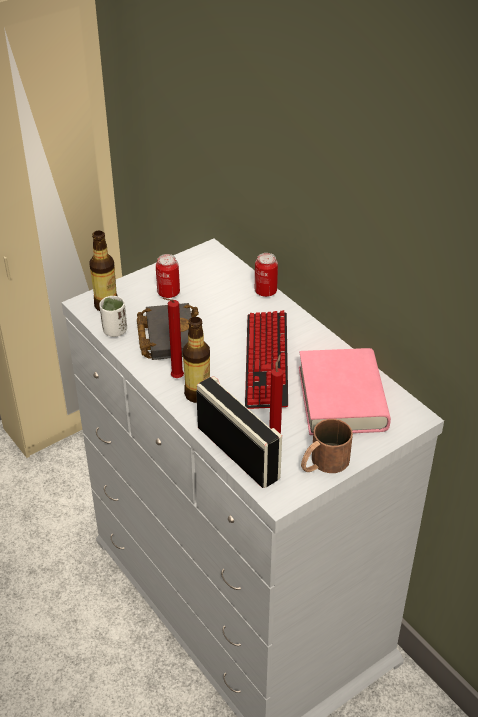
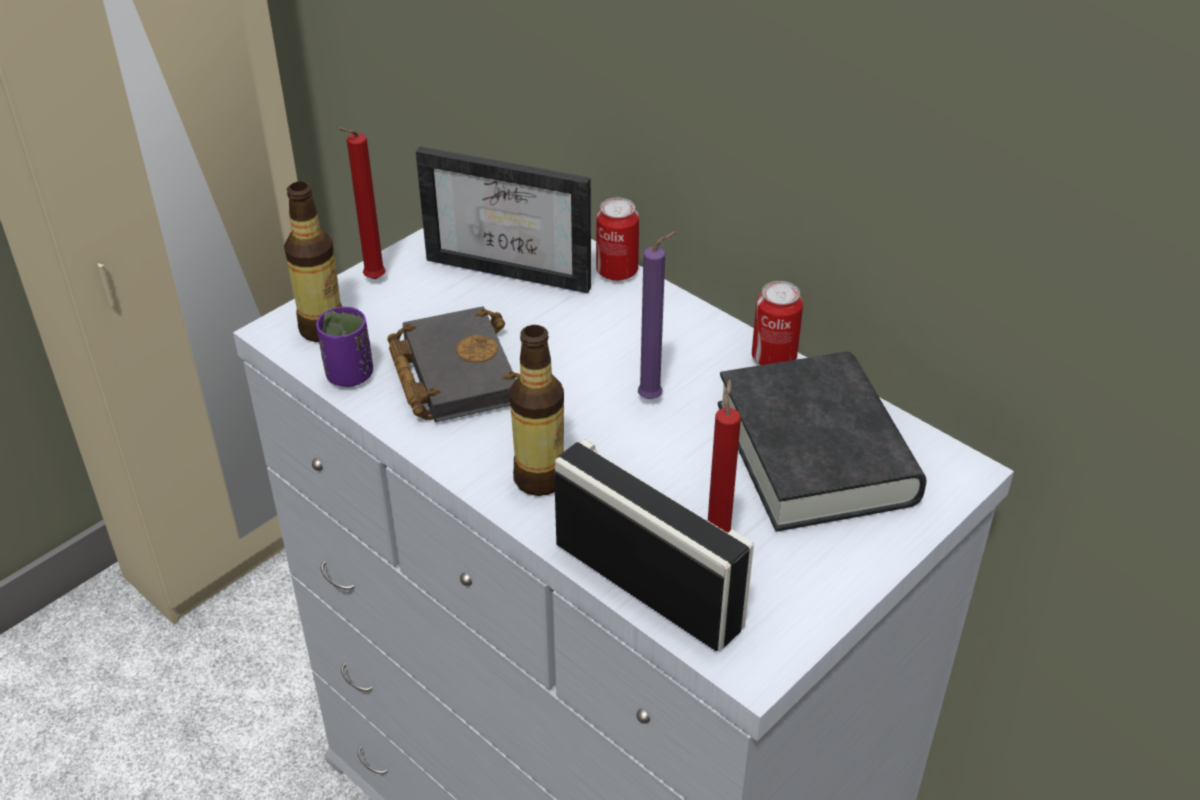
camera: 10 degrees left, 0 degrees up
white cup [99,296,127,337] -> purple cup [316,306,373,387]
can [156,254,180,298] -> can moved to [752,281,803,365]
red candle [162,298,184,378] -> red candle moved to [337,127,386,279]
keyboard [245,310,288,409] -> purple candle [638,231,678,399]
pink book [299,348,391,435] -> black book [718,352,926,532]
brown mug [301,419,353,473] -> none
none -> picture frame [416,146,591,293]

